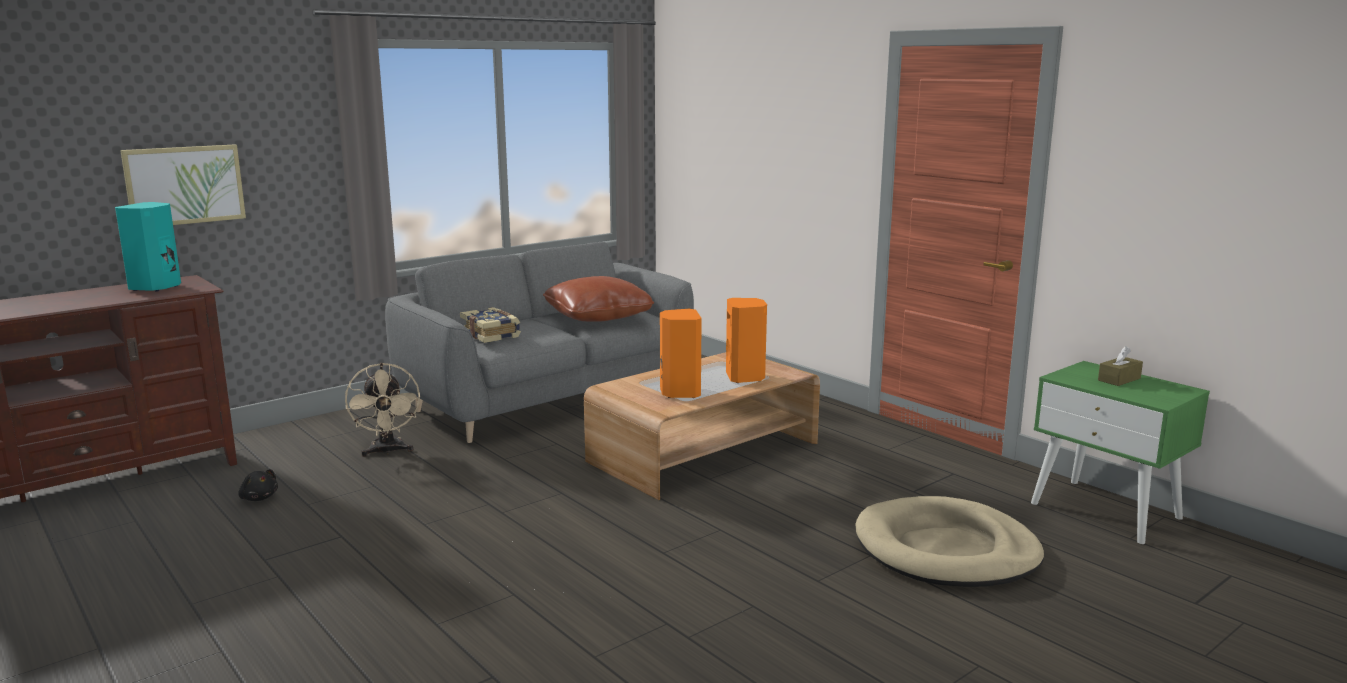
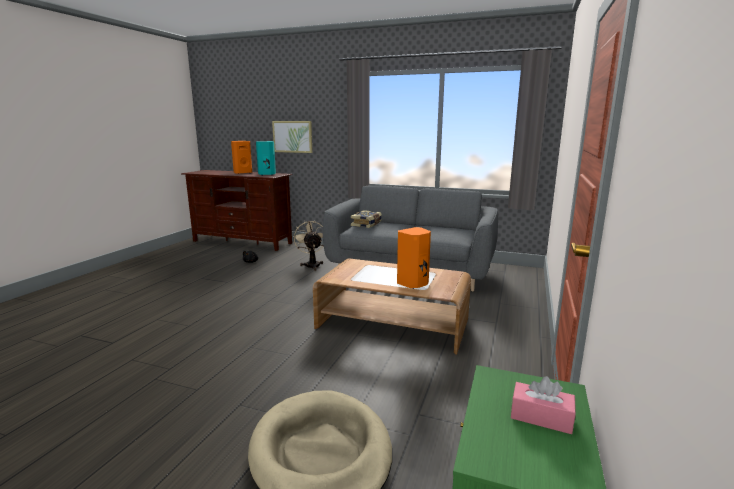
camera: 60 degrees right, 0 degrees up
beige fan [345,363,420,457] -> beige fan turned 120 degrees clockwise [293,221,324,271]
brown pillow [543,276,654,322] -> none
orange speaker [660,309,702,398] -> orange speaker moved to [231,141,252,174]
brown tissue box [1098,346,1143,386] -> pink tissue box [511,376,576,434]

